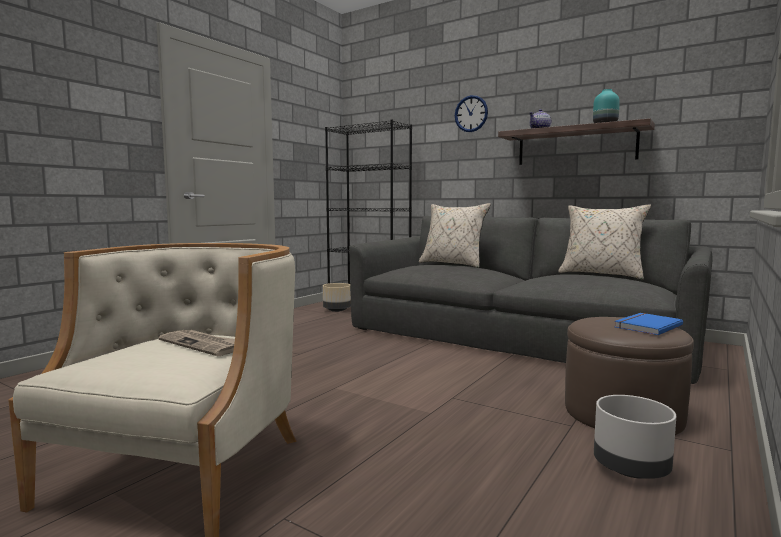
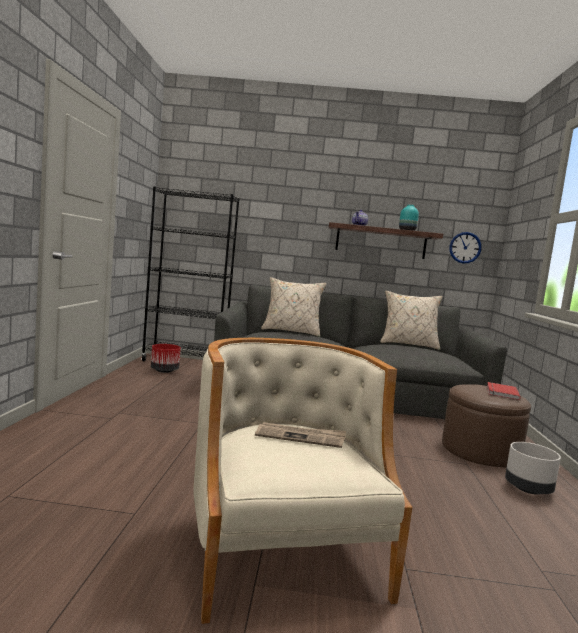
camera: 30 degrees left, 0 degrees up
beige planter [323,283,351,312] -> red planter [151,344,181,373]
wall clock [455,95,488,132] -> wall clock moved to [449,232,482,263]
blue book [614,313,683,335] -> red book [487,382,520,400]

